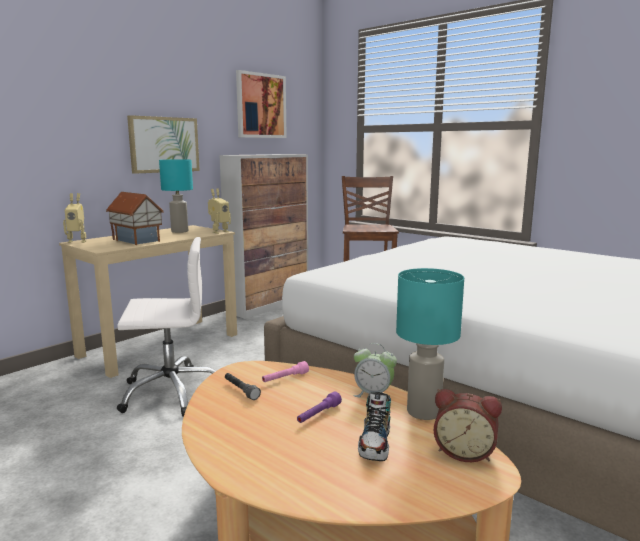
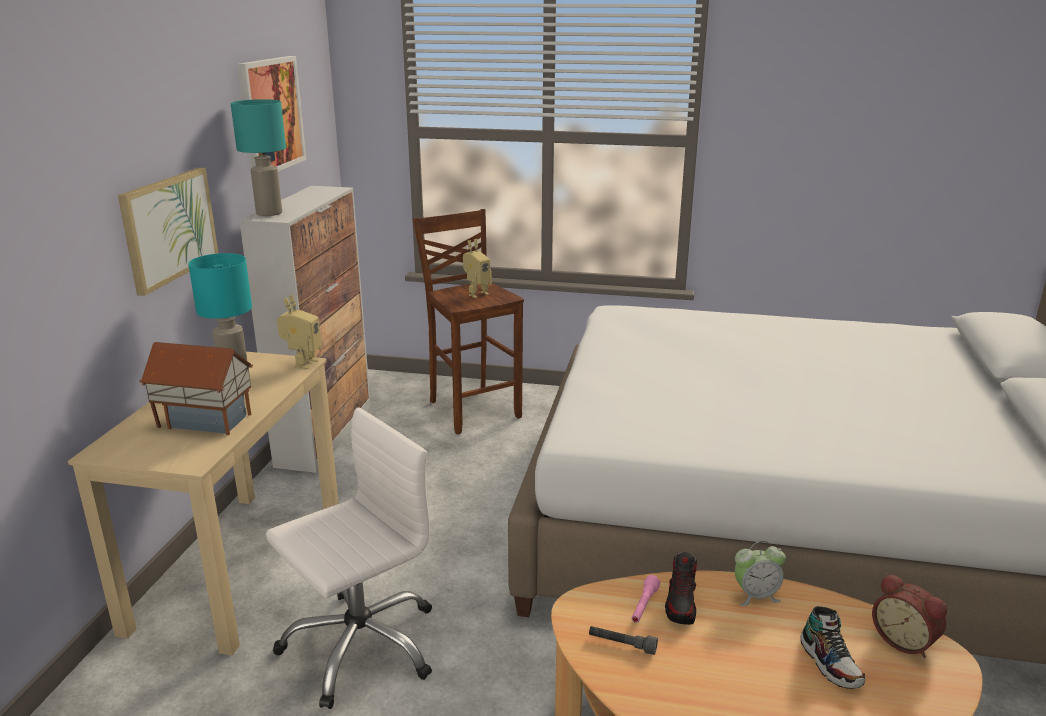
camera: 30 degrees left, 10 degrees up
toy robot [63,193,86,243] -> toy robot moved to [463,239,492,298]
purple flashlight [297,391,342,423] -> none
turquoise table lamp [396,268,464,420] -> turquoise table lamp moved to [230,99,286,216]
alarm clock [434,389,502,462] -> alarm clock turned 60 degrees clockwise [872,574,947,658]
none -> shoe [665,552,697,625]

